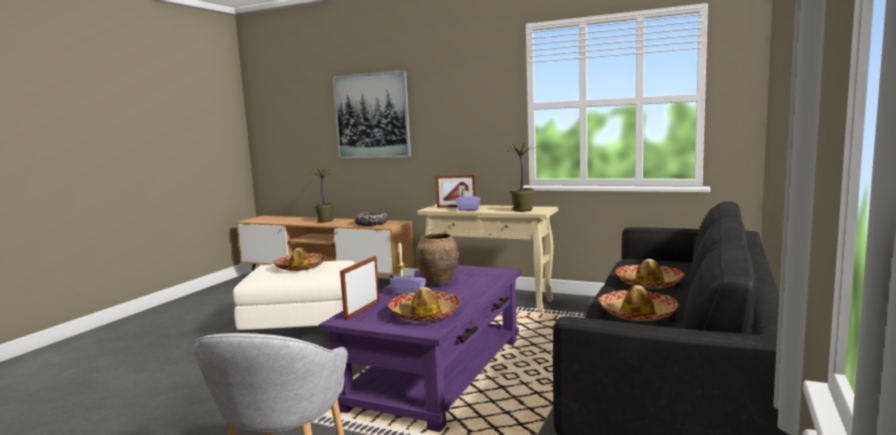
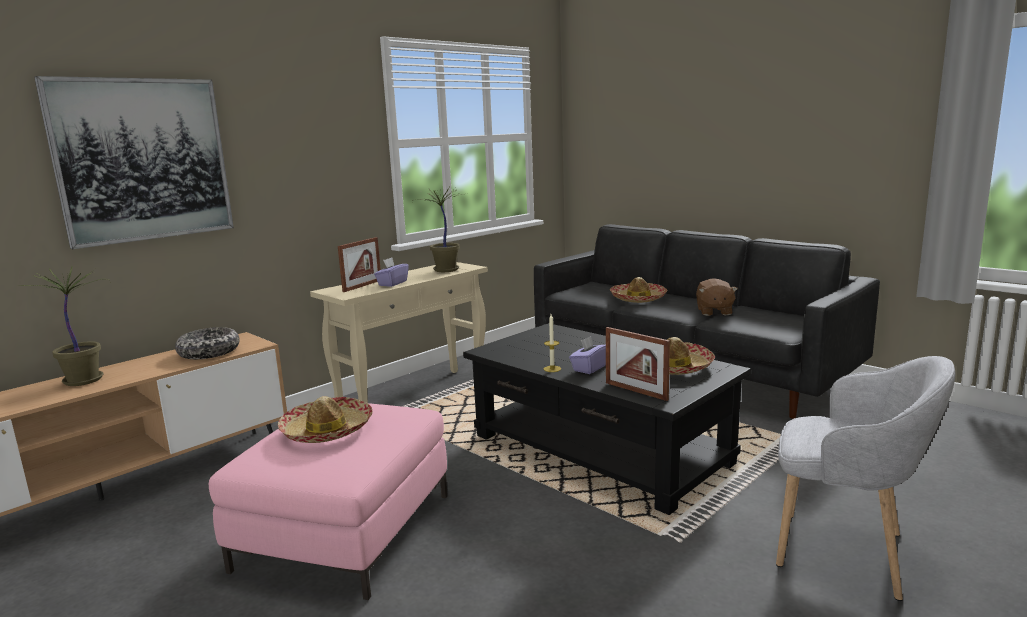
camera: 70 degrees left, 5 degrees up
white ottoman [233,260,355,333] -> pink ottoman [209,403,448,600]
purple coffee table [319,265,522,432] -> black coffee table [463,323,751,515]
brown vase [416,233,459,286] -> none
hat [598,285,678,321] -> brown plush toy [696,278,738,316]

